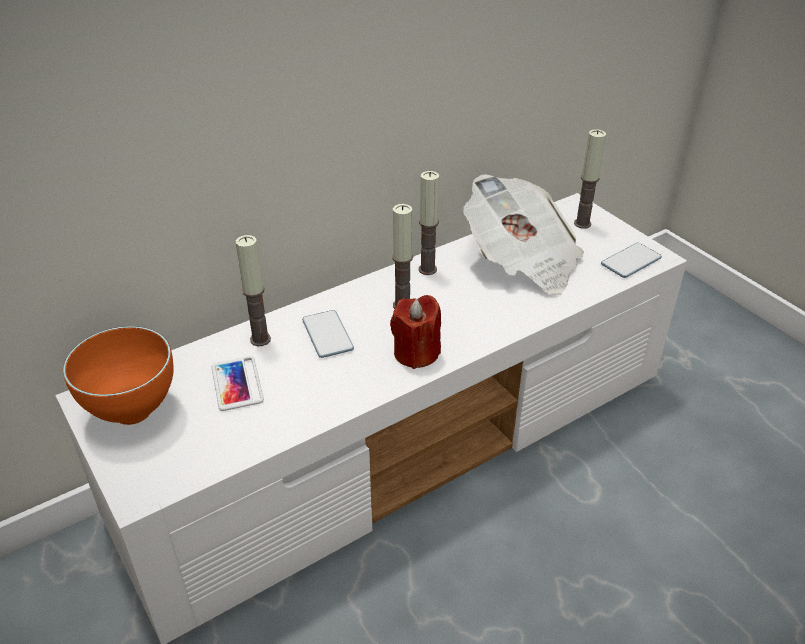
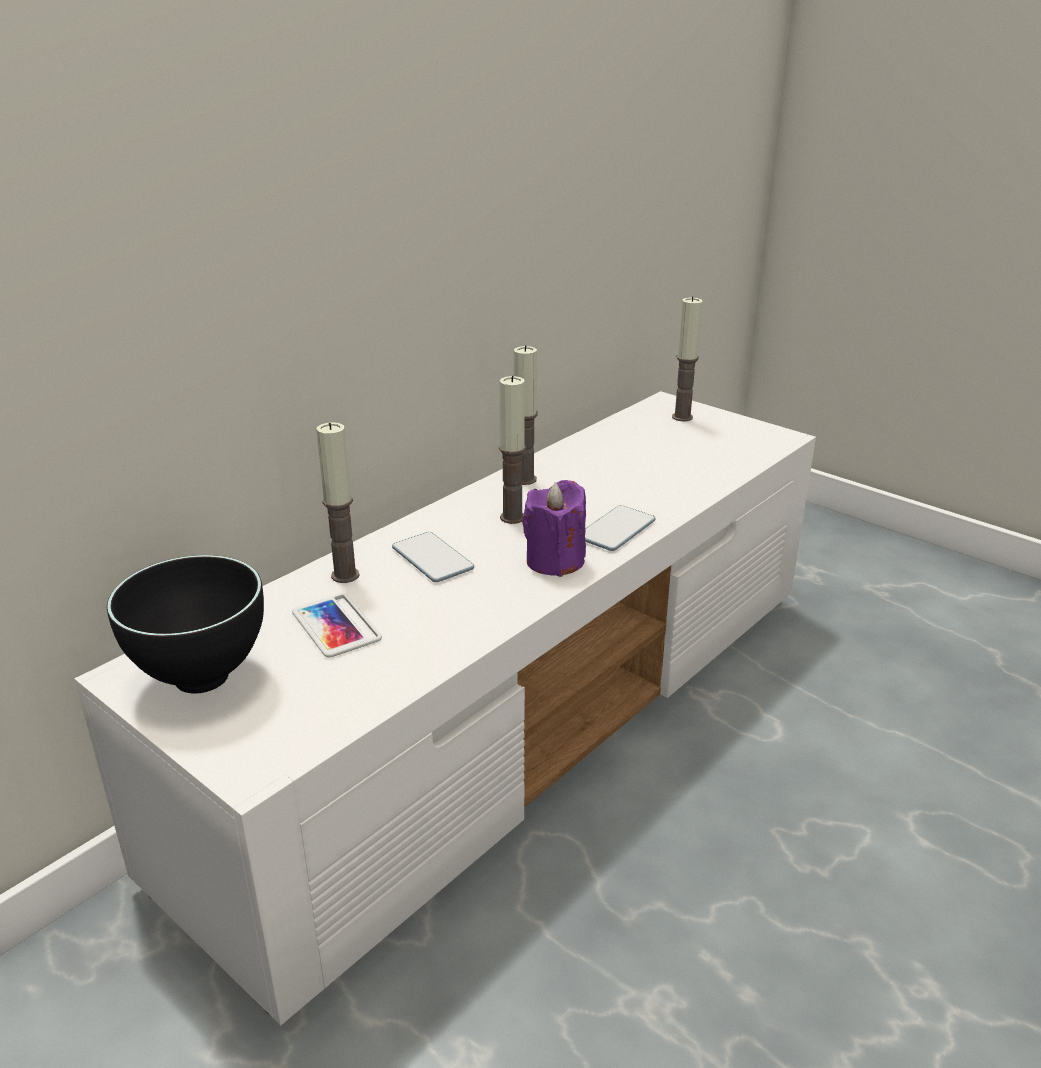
camera: 15 degrees left, 10 degrees down
orange bowl [63,326,174,425] -> black bowl [107,555,264,694]
red candle [390,295,441,369] -> purple candle [522,480,586,577]
newspaper [463,174,584,295] -> none
phone [601,243,662,278] -> phone moved to [585,505,656,551]

